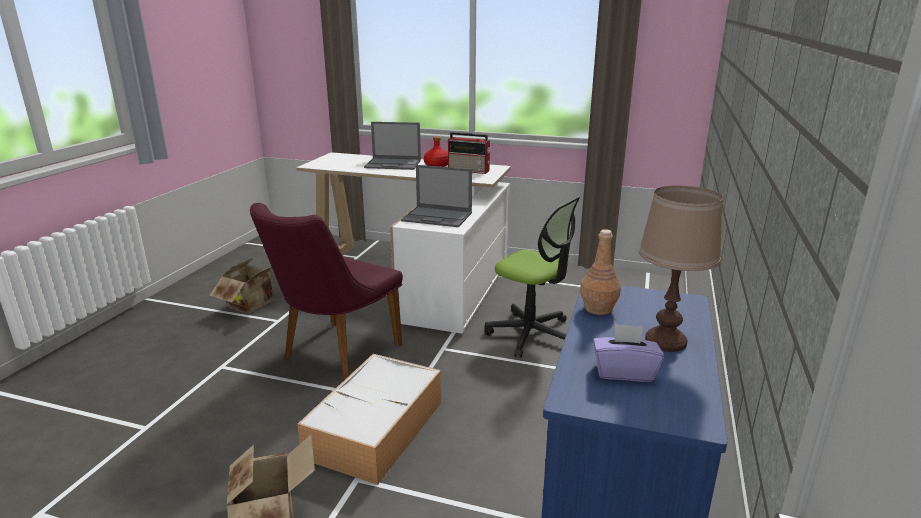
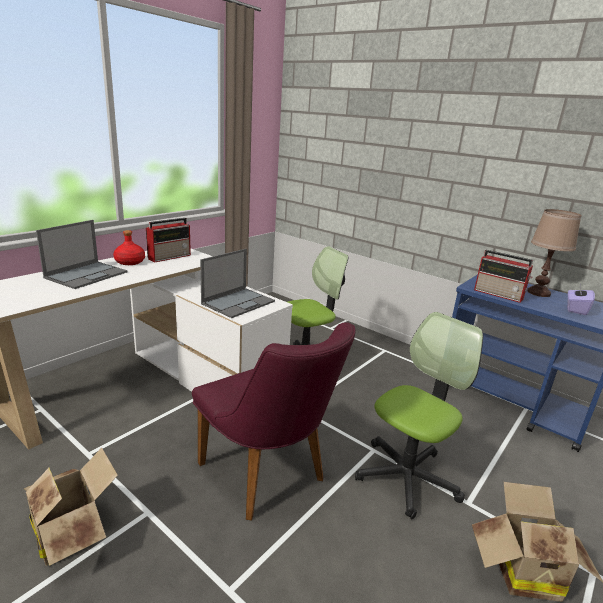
camera: 70 degrees left, 0 degrees up
storage box [297,354,441,485] -> office chair [355,312,483,520]
brown bottle [580,229,621,315] -> radio [474,250,533,303]

